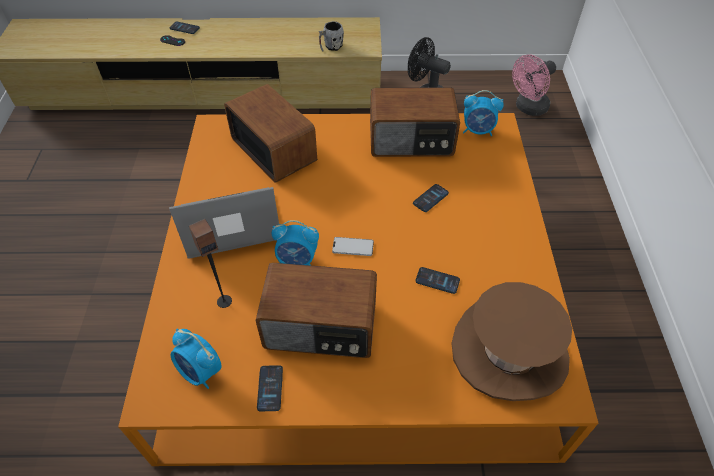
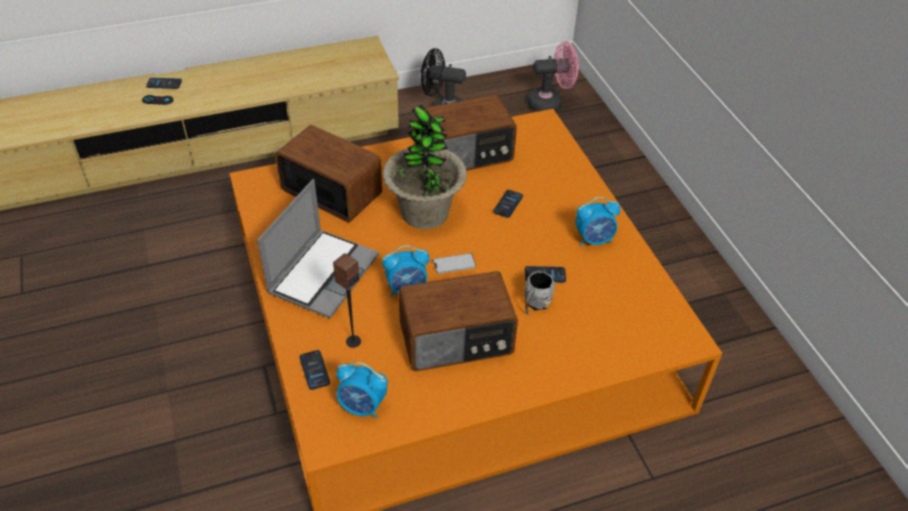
camera: 20 degrees left, 5 degrees down
laptop [169,187,279,259] -> laptop turned 150 degrees clockwise [257,179,379,318]
phone [257,365,283,411] -> phone moved to [300,350,330,390]
grey mug [319,21,344,51] -> grey mug moved to [524,271,555,315]
brown hat [451,282,572,401] -> none
alarm clock [463,90,504,136] -> alarm clock moved to [575,197,620,246]
pink fan [512,54,556,116] -> pink fan turned 135 degrees counterclockwise [528,41,579,112]
none -> potted plant [383,105,467,229]

